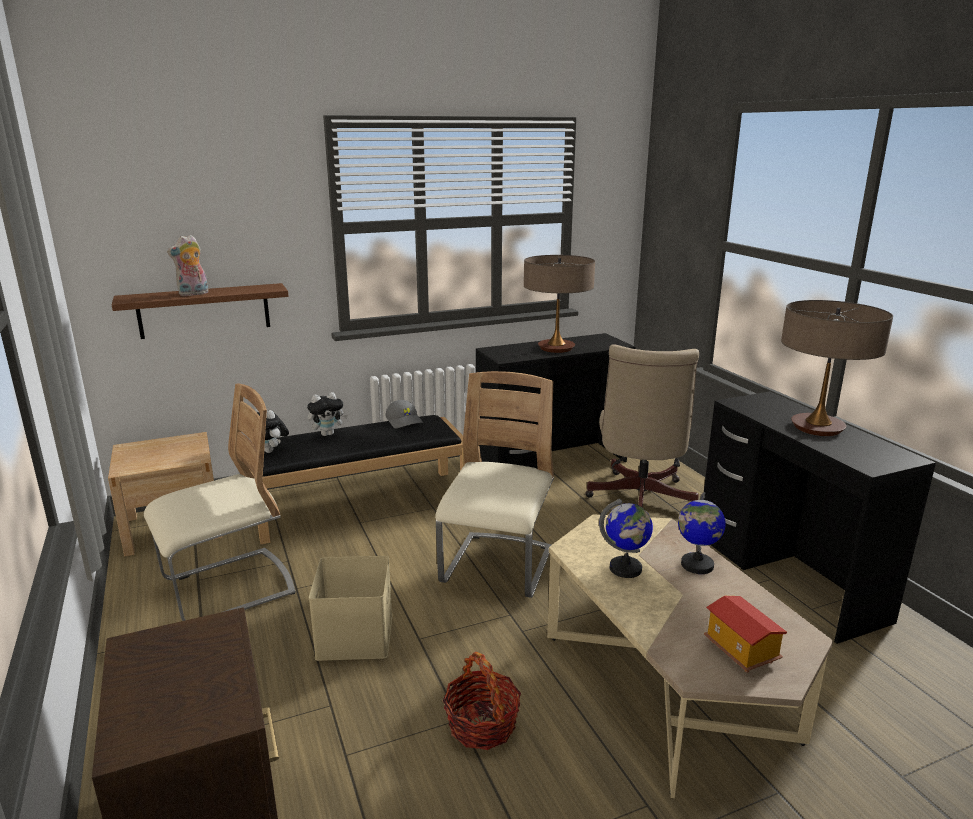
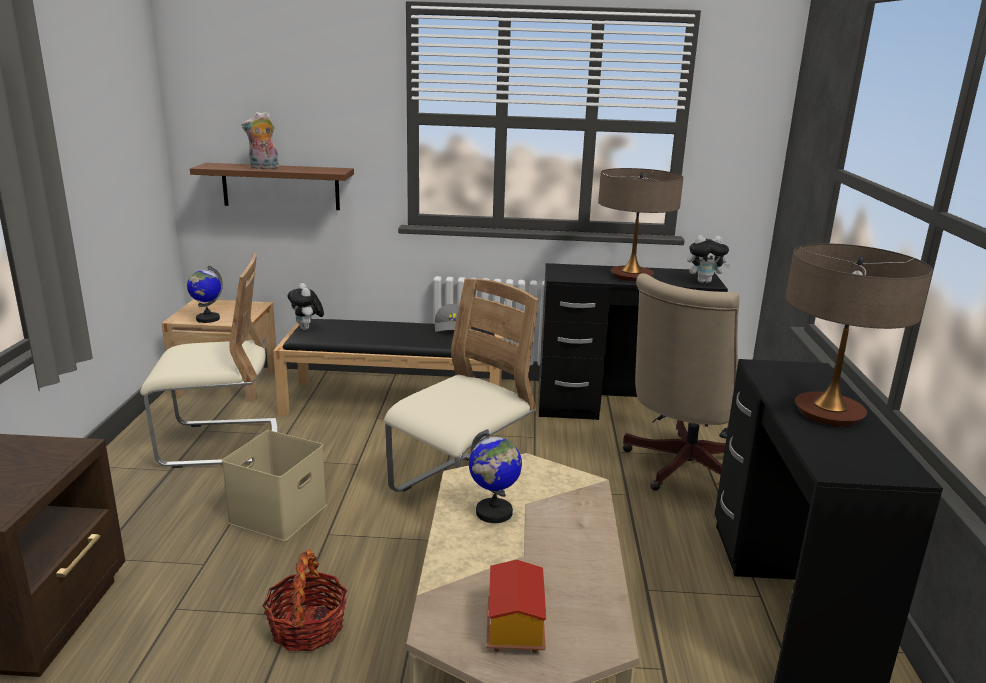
camera: 25 degrees right, 0 degrees up
plush toy [307,392,348,436] -> plush toy moved to [687,235,731,283]
globe [678,492,726,574] -> globe moved to [187,266,223,323]

